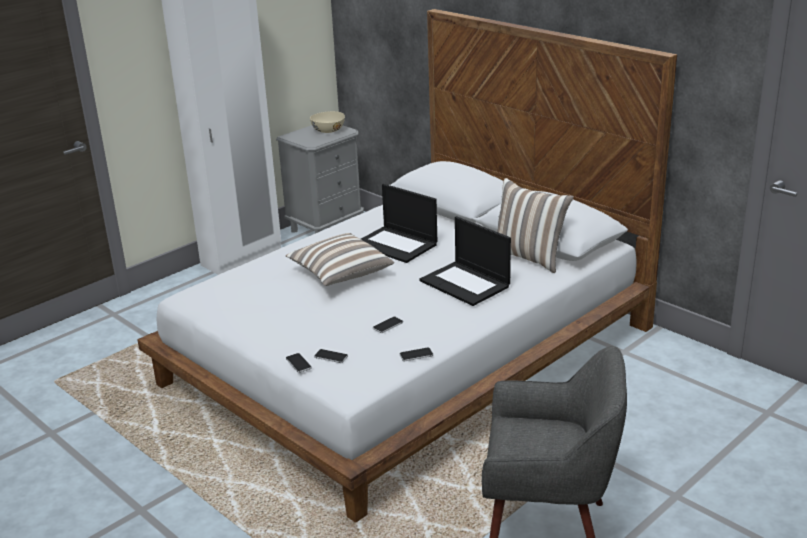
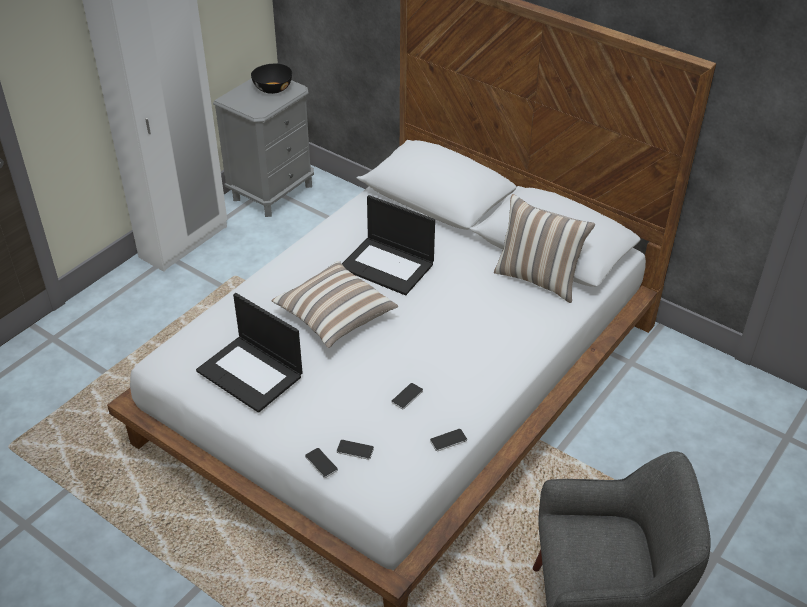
camera: 10 degrees left, 15 degrees up
beige bowl [310,111,345,133] -> black bowl [251,64,292,94]
laptop [419,216,511,306] -> laptop moved to [196,293,302,413]

